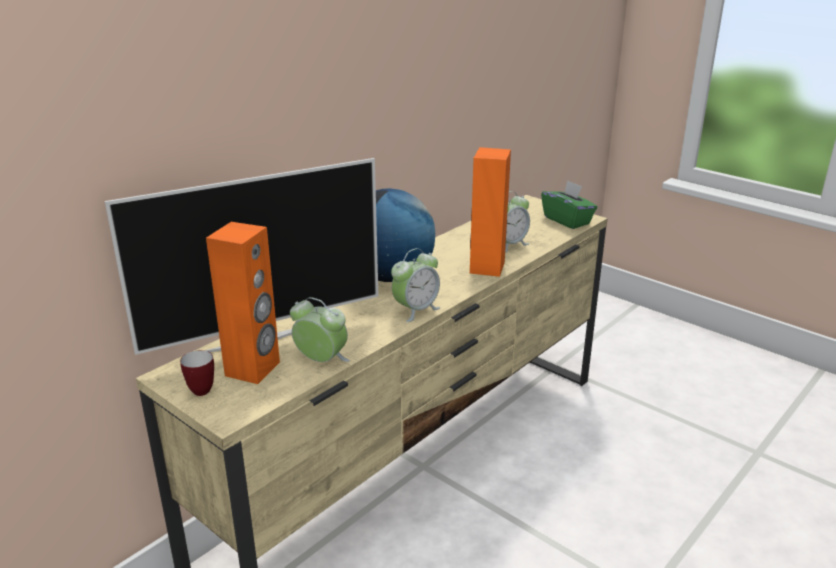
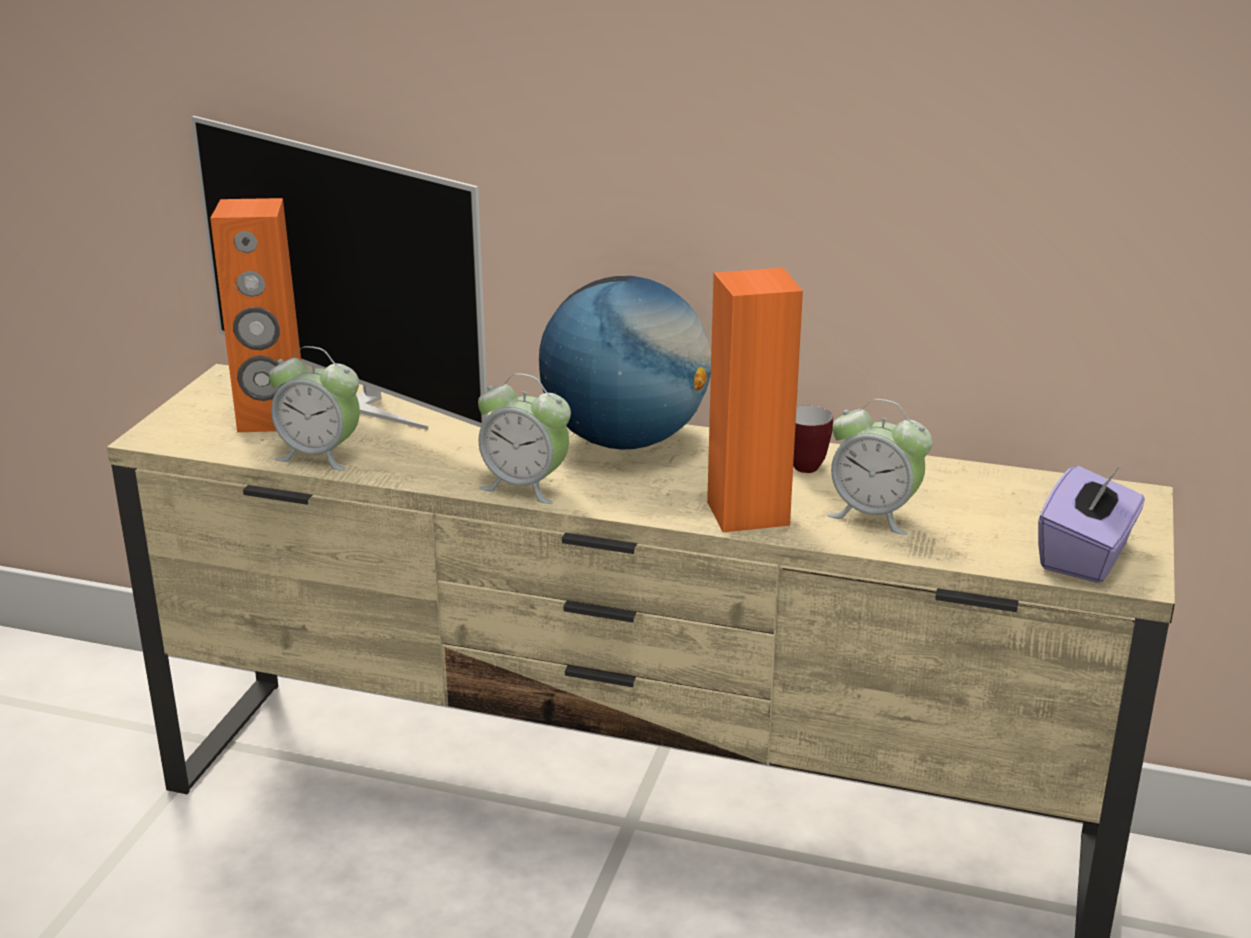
camera: 65 degrees right, 0 degrees up
mug [180,350,214,396] -> mug moved to [793,405,833,473]
alarm clock [290,297,350,362] -> alarm clock turned 105 degrees clockwise [269,346,360,471]
green tissue box [541,180,597,229] -> purple tissue box [1038,465,1145,583]

